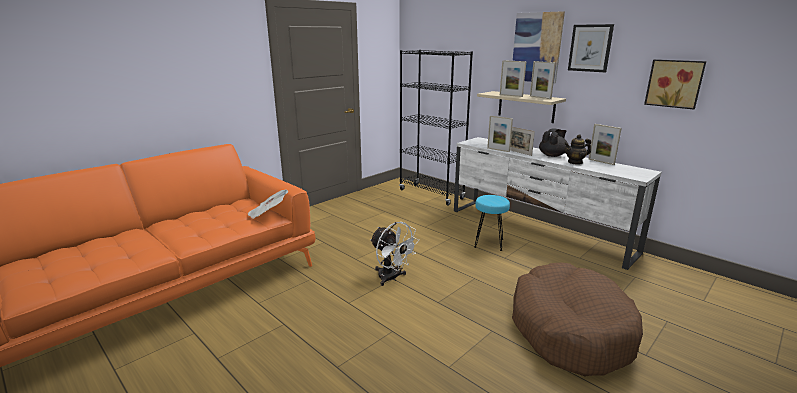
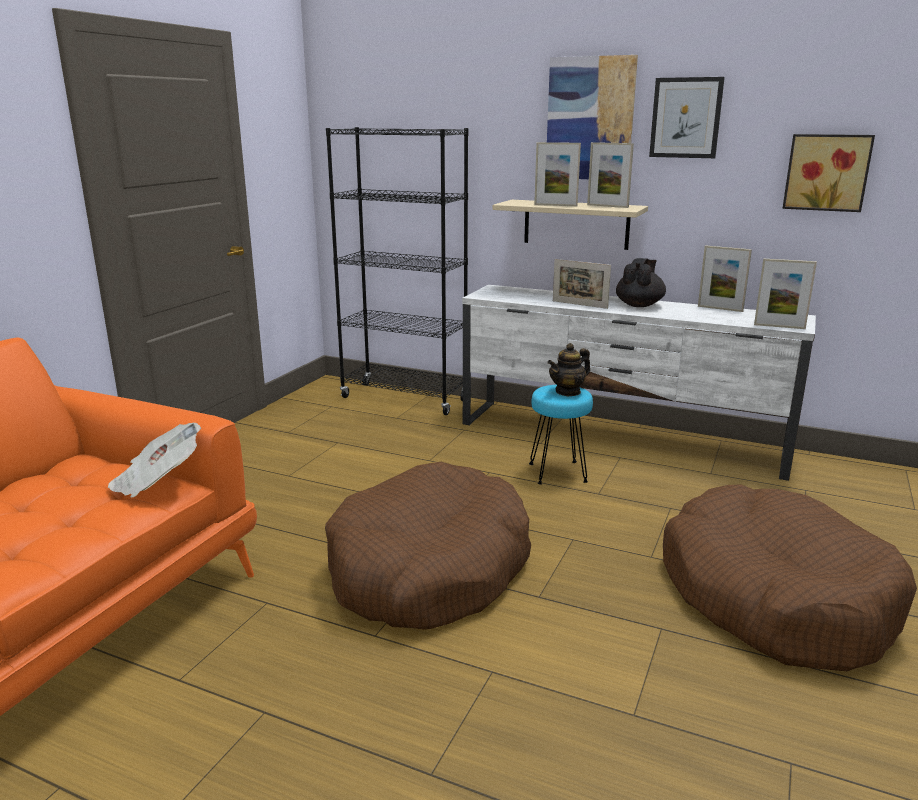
camera: 20 degrees left, 0 degrees up
white fan [370,222,419,286] -> brown dog bed [325,462,531,630]
picture frame [487,116,513,152] -> picture frame moved to [754,258,817,329]
teapot [564,134,591,164] -> teapot moved to [547,343,590,396]

